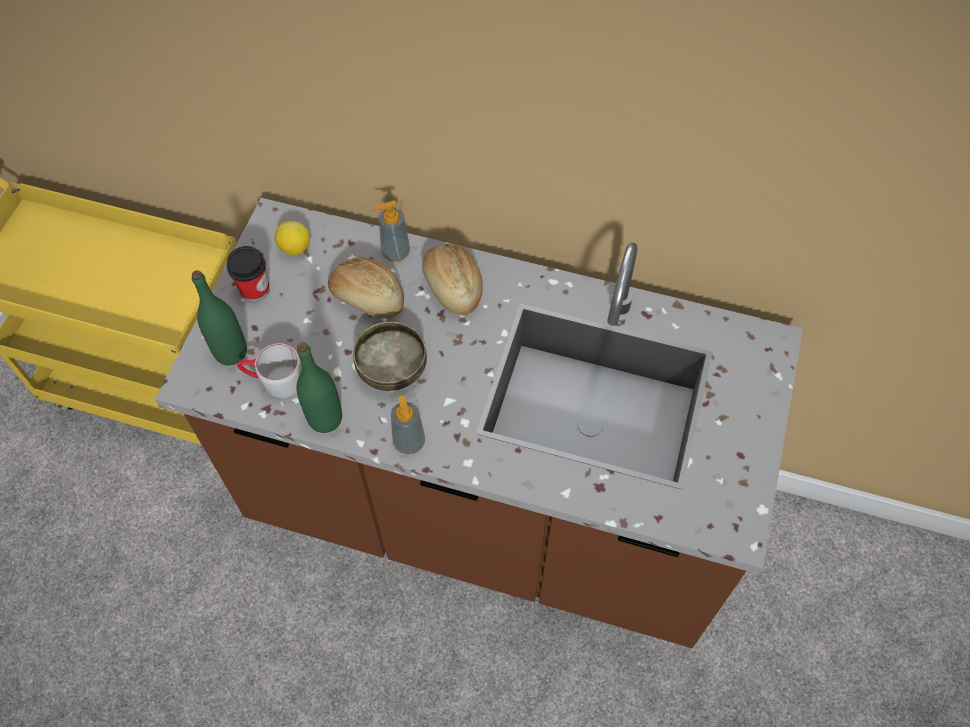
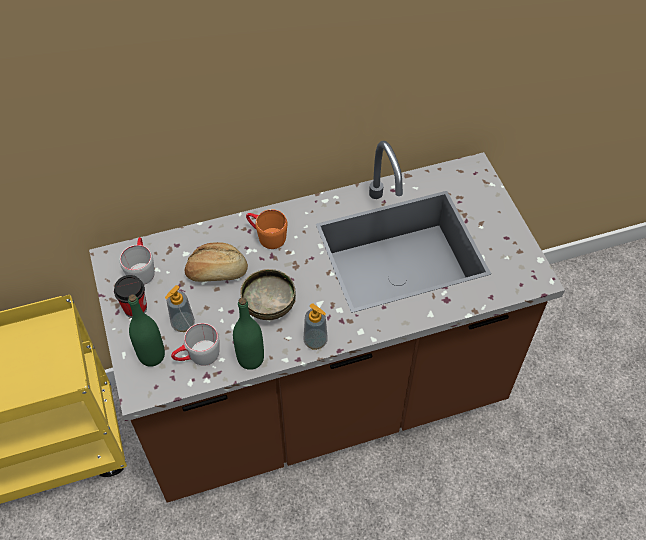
camera: 35 degrees left, 5 degrees down
lemon [274,221,310,256] -> grey mug [120,237,155,285]
soap dispenser [374,201,410,262] -> soap dispenser moved to [165,285,195,332]
bread [422,244,483,315] -> orange mug [246,209,287,249]

